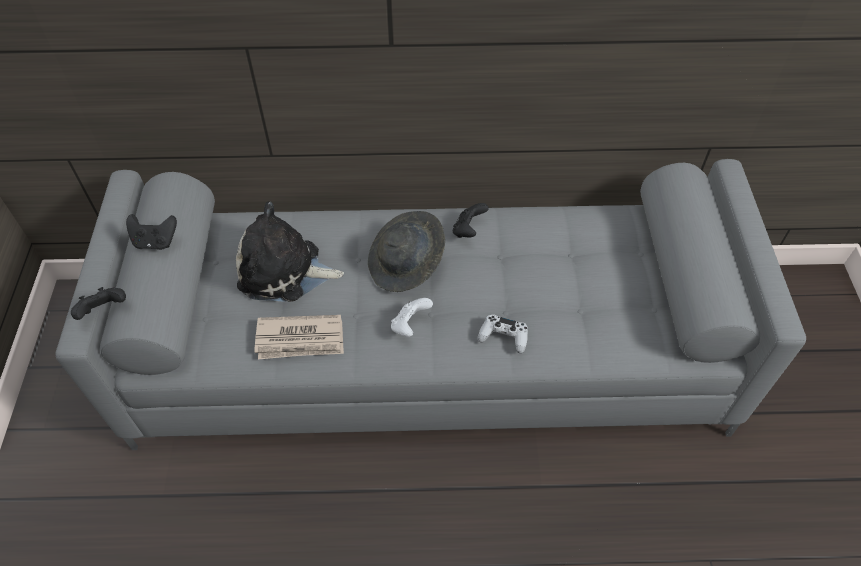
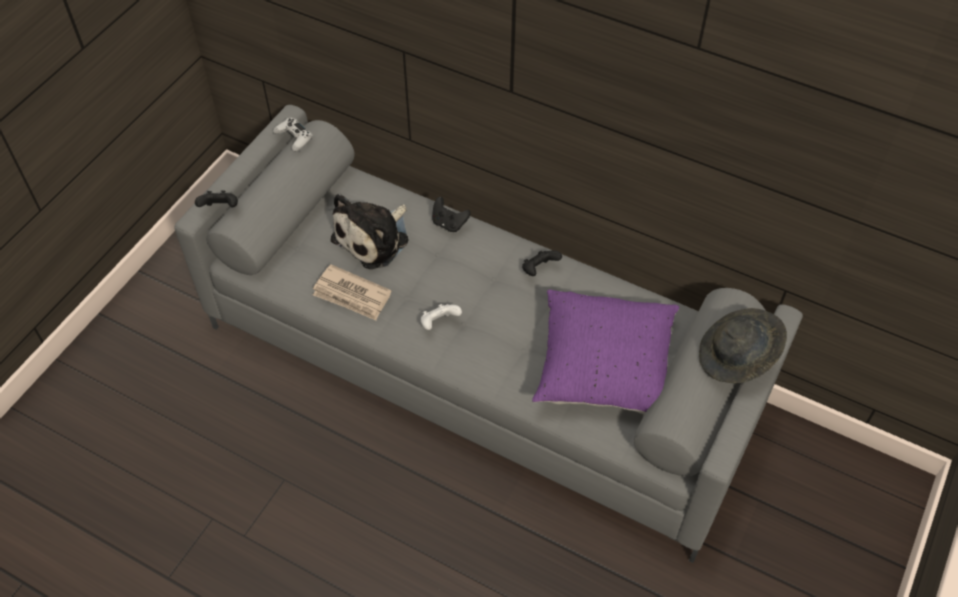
camera: 30 degrees right, 0 degrees up
black game controller [126,214,177,250] -> black game controller moved to [432,197,471,232]
plush toy [236,201,344,302] -> plush toy turned 90 degrees counterclockwise [331,194,409,269]
grey hat [368,211,445,292] -> grey hat moved to [699,308,787,383]
white game controller [477,314,528,354] -> white game controller moved to [273,118,313,152]
none -> purple pillow [532,289,679,415]

